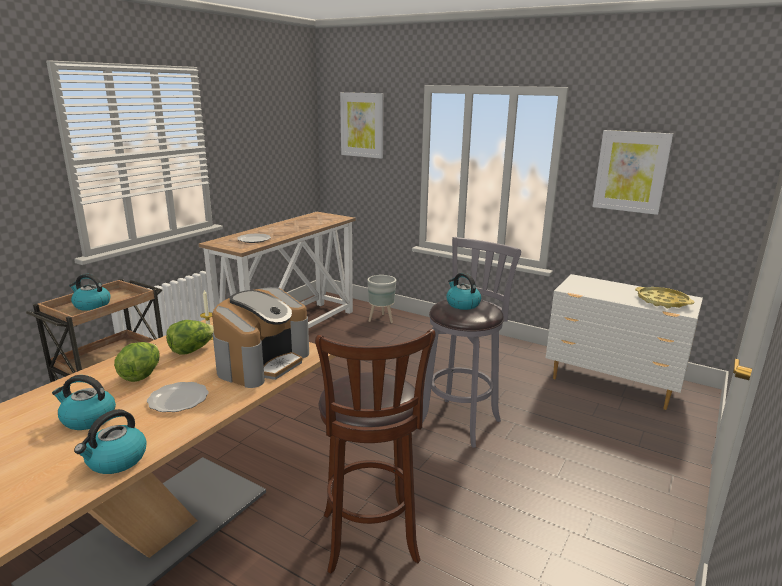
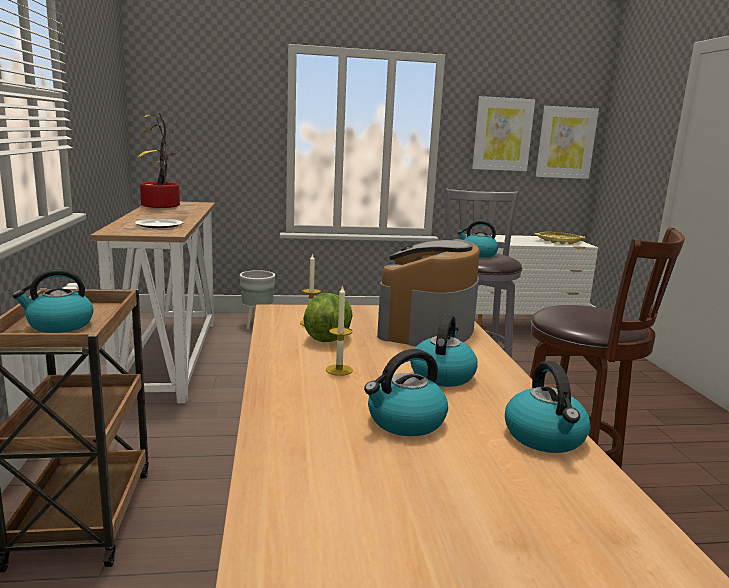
camera: 40 degrees left, 5 degrees down
lettuce [114,342,160,382] -> candle [326,285,353,376]
plate [147,382,208,412] -> kettle [410,314,477,387]
coffee machine [212,287,309,388] -> coffee machine turned 150 degrees counterclockwise [377,239,480,346]
picture [340,92,384,159] -> picture moved to [536,106,599,179]
none -> potted plant [139,113,190,208]

